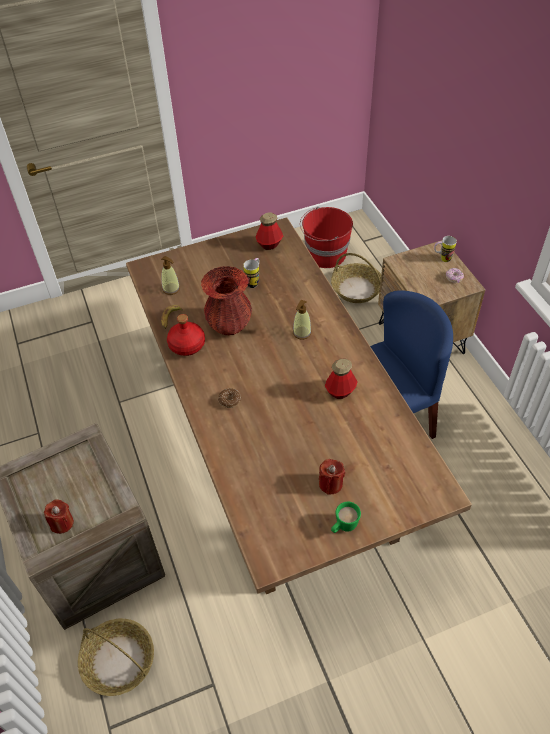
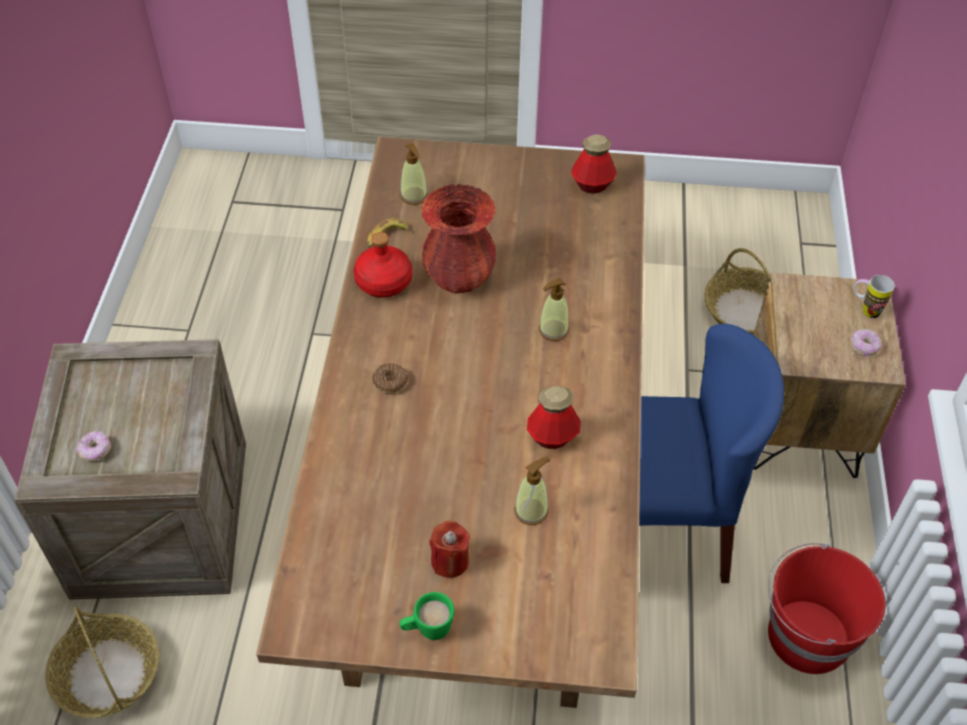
camera: 25 degrees right, 0 degrees up
red candle [44,499,74,534] -> donut [77,431,111,461]
mug [243,258,259,288] -> none
red bucket [300,207,353,268] -> red bucket moved to [768,543,886,674]
none -> soap dispenser [514,457,550,525]

